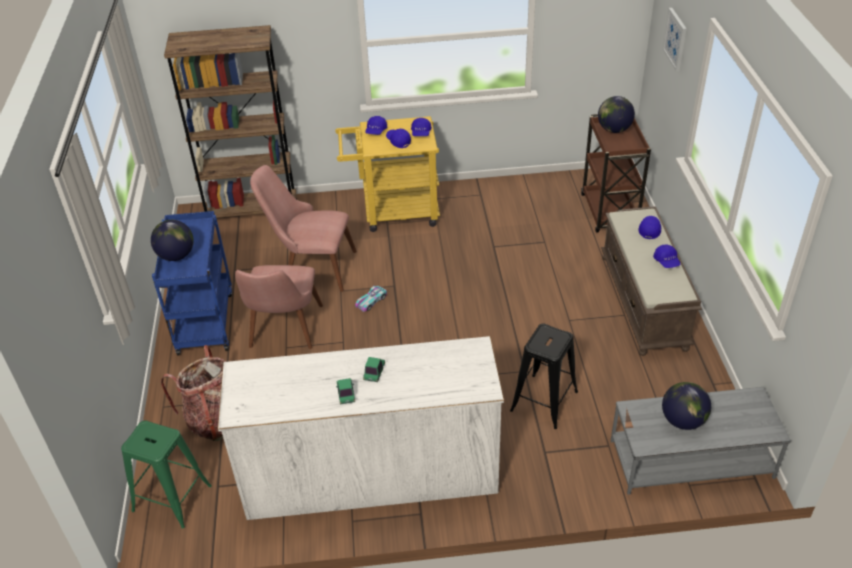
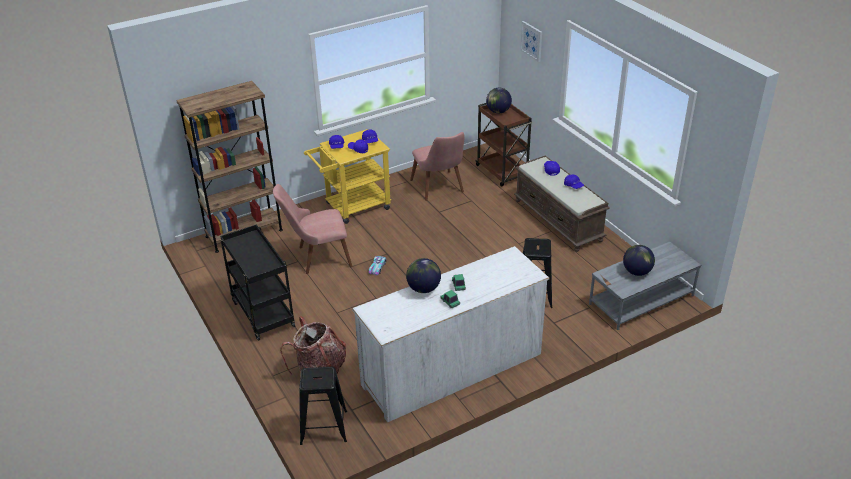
camera: 25 degrees left, 5 degrees down
green stool [121,420,212,529] -> black stool [299,366,347,445]
globe [151,220,194,261] -> globe moved to [406,258,441,293]
blue cart [152,211,232,356] -> black cart [220,224,295,341]
pink chair [235,265,323,349] -> pink chair moved to [410,132,465,201]

